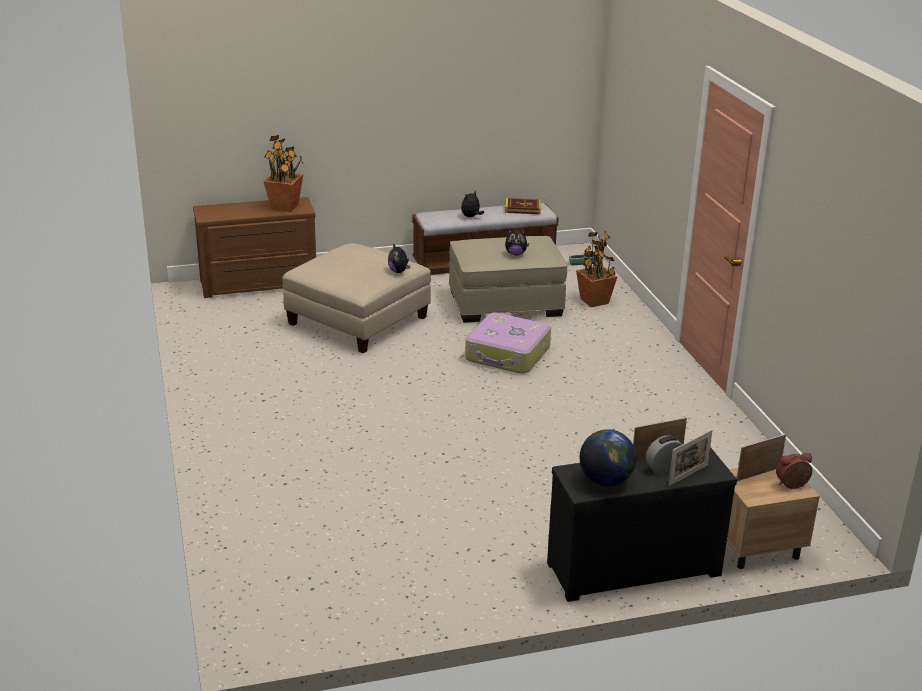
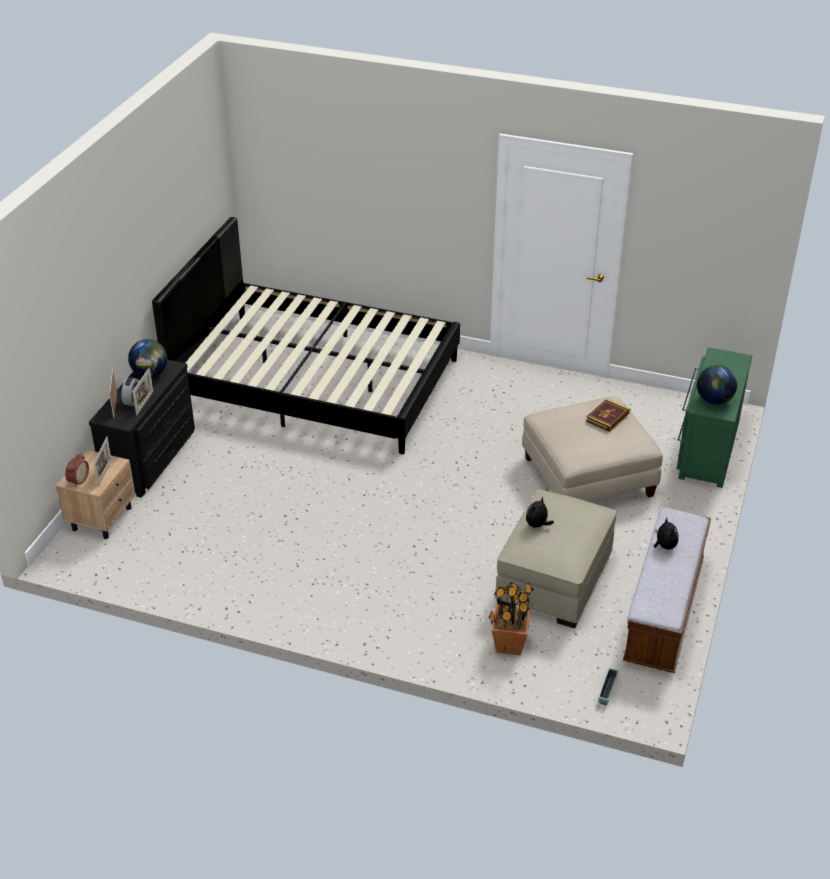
camera: 125 degrees right, 10 degrees up
brown dresser [193,197,316,298] -> green dresser [677,347,752,488]
potted plant [263,135,303,212] -> globe [697,365,737,405]
plush toy [388,243,410,273] -> none
suitcase [465,312,551,374] -> none
book [505,198,541,214] -> book moved to [586,398,630,432]
none -> black bed [152,217,460,454]

